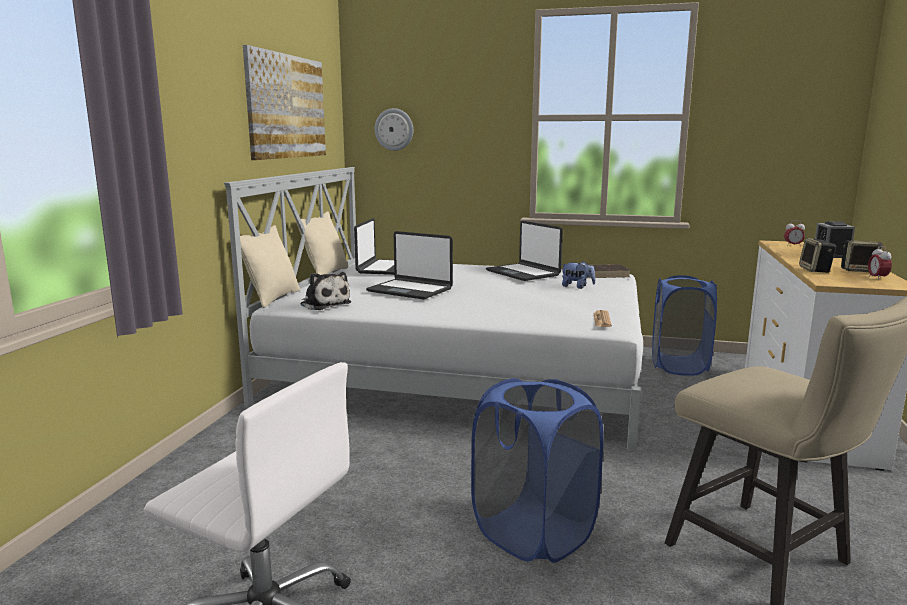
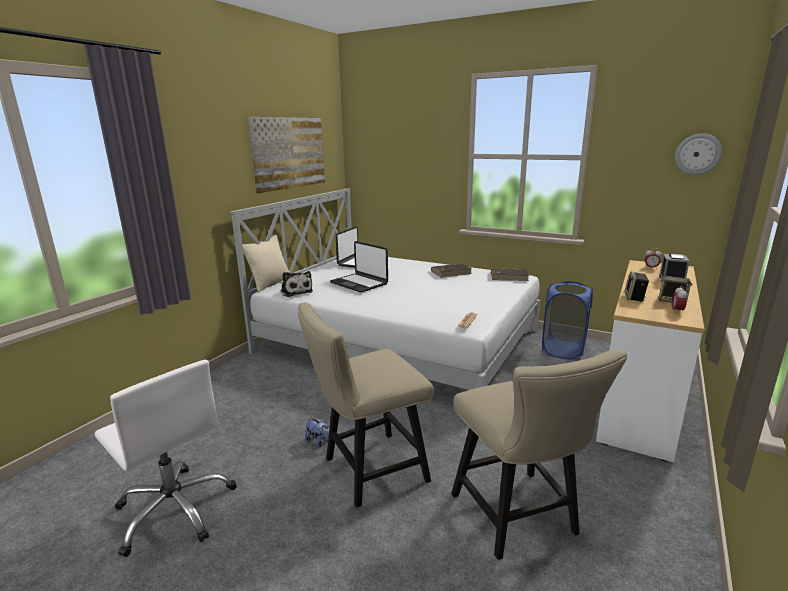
camera: 15 degrees right, 5 degrees up
beige pillow [296,211,348,275] -> none
wall clock [375,108,413,151] -> wall clock moved to [675,133,722,175]
blue laundry basket [471,378,604,563] -> beige chair [298,302,434,508]
laptop [486,221,563,281] -> brown book [431,263,472,278]
plush toy [561,261,595,289] -> plush toy moved to [305,418,329,448]

